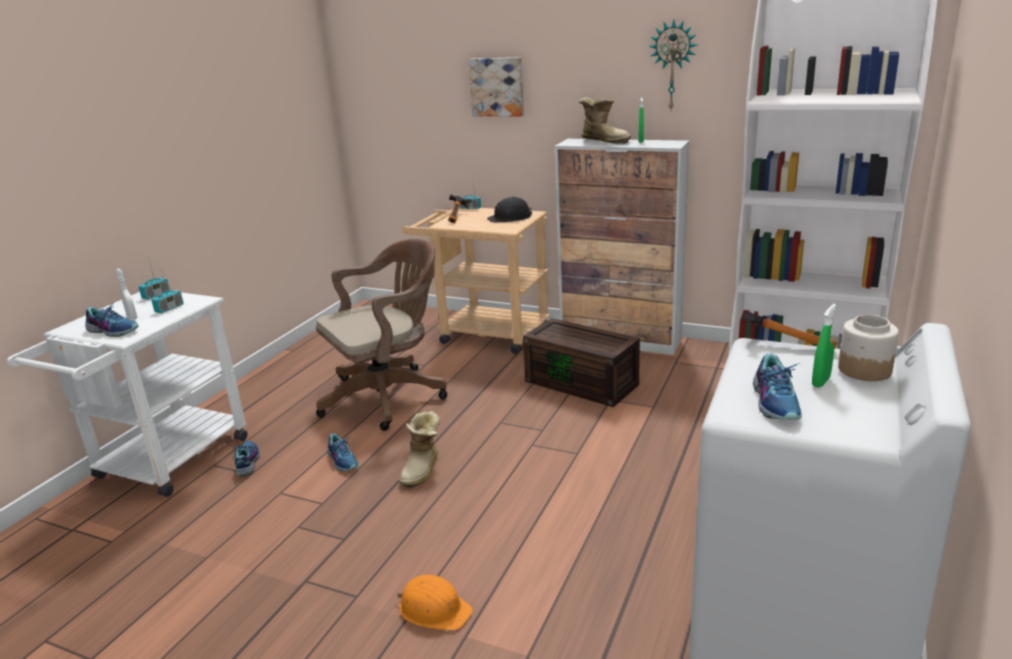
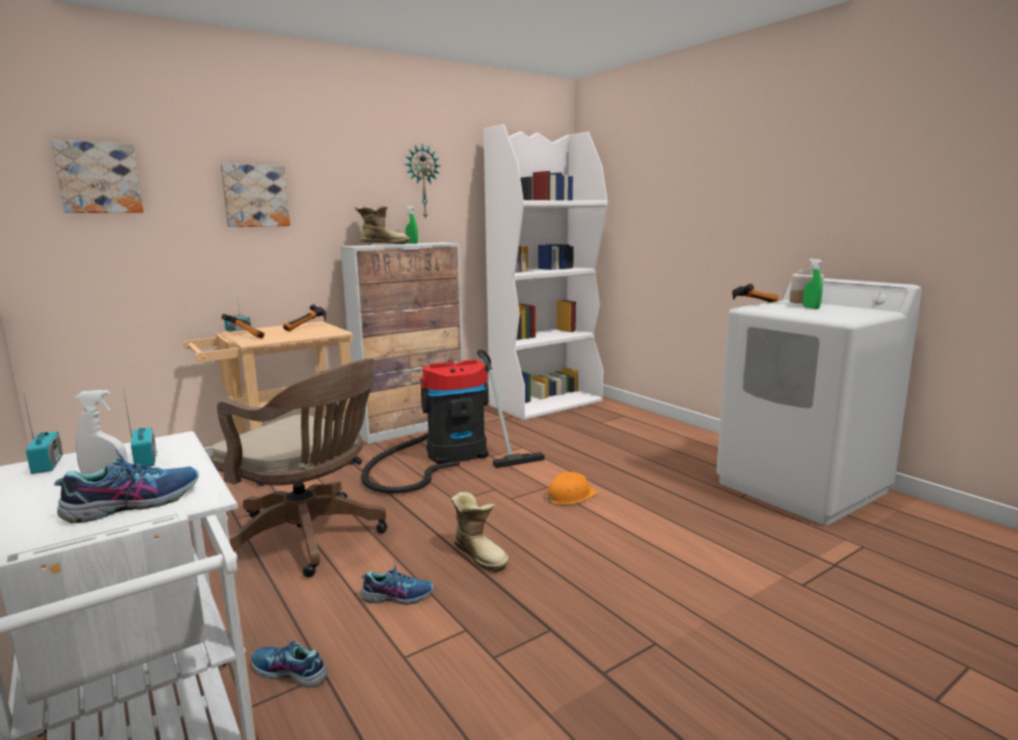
camera: 60 degrees left, 10 degrees down
brown office chair [316,238,447,431] -> brown office chair turned 120 degrees clockwise [210,358,387,577]
orange hard hat [397,575,473,631] -> orange hard hat moved to [546,472,597,505]
black hard hat [487,197,532,223] -> hammer [283,304,326,332]
brown storage box [523,318,640,407] -> vacuum cleaner [361,349,544,494]
shoe [753,353,802,420] -> none
none -> picture [51,140,143,213]

